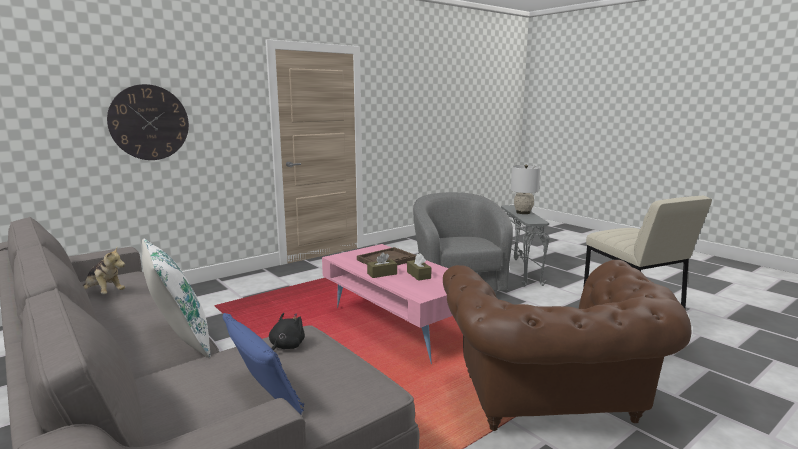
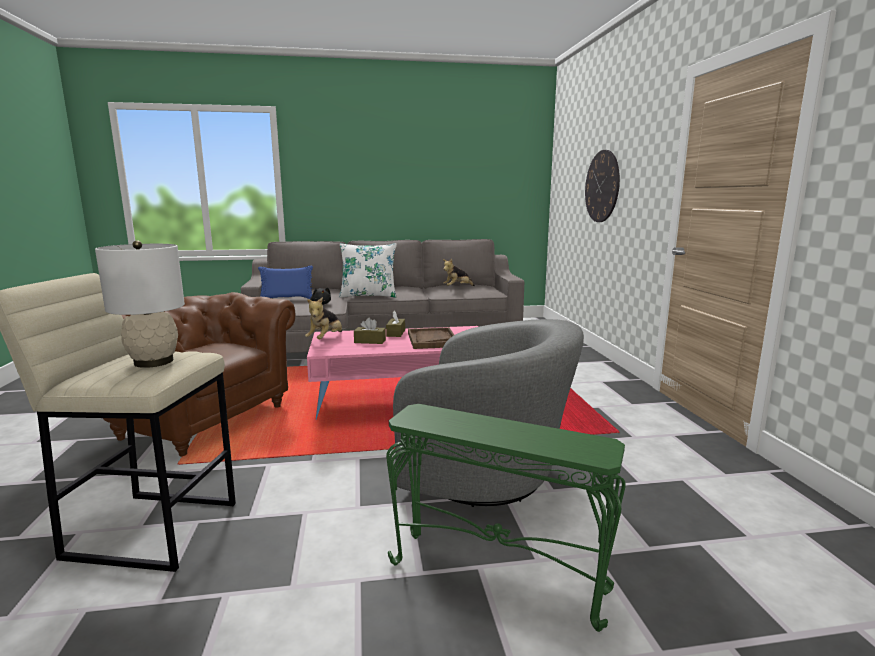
camera: 120 degrees right, 0 degrees up
grey side table [501,205,549,287] -> green side table [386,404,626,632]
white table lamp [511,165,541,214] -> white table lamp moved to [95,240,185,368]
none -> plush toy [305,297,342,339]

